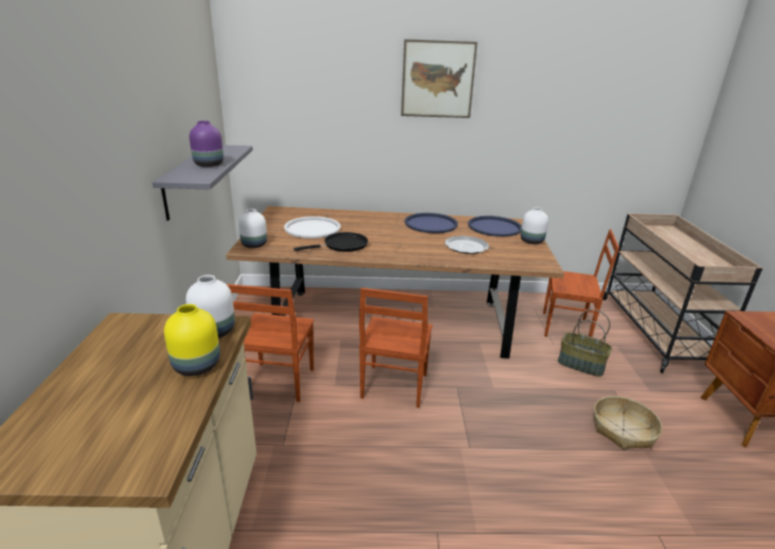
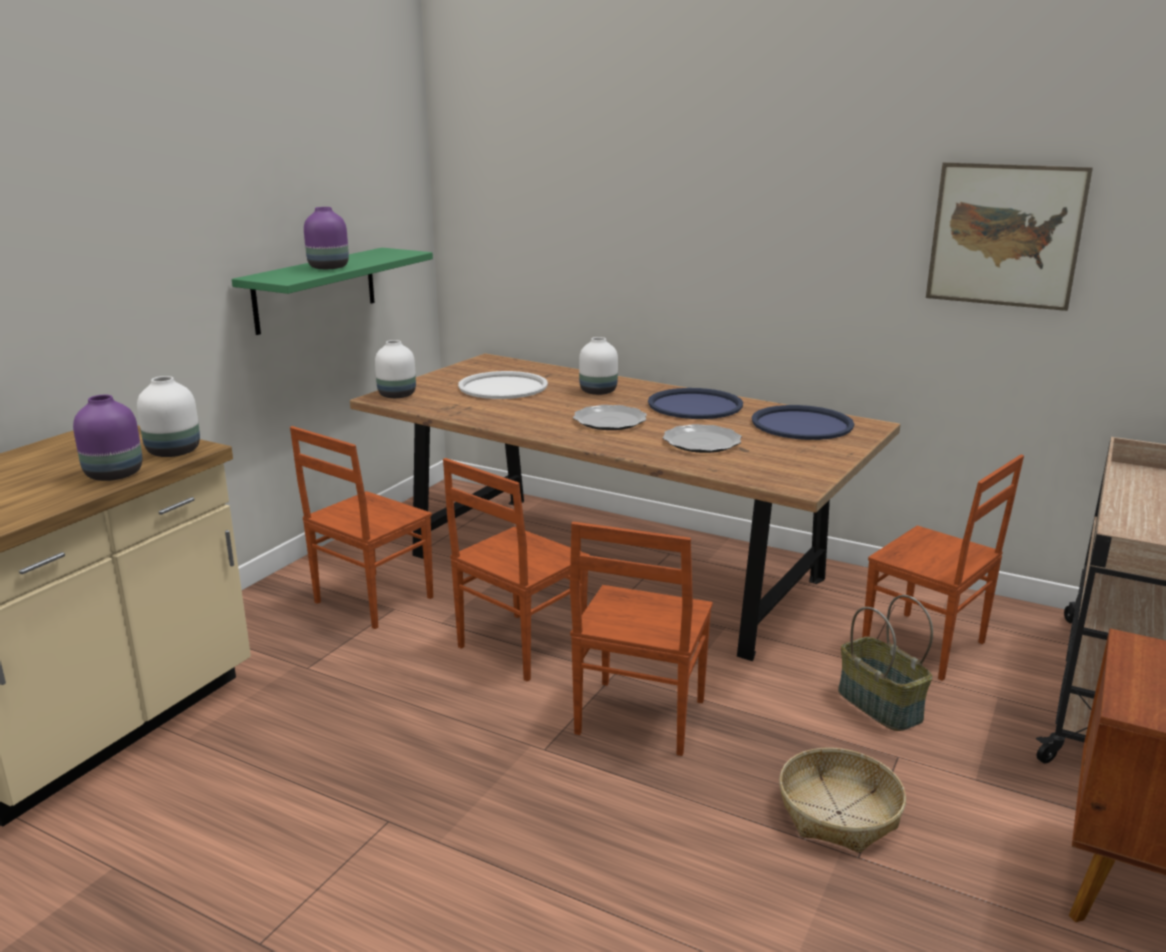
camera: 30 degrees right, 5 degrees down
grey shelf [152,145,253,221] -> green shelf [232,248,433,335]
yellow vase [164,304,220,376] -> purple vase [73,395,142,481]
black frying pan [294,232,368,252] -> none
picture [401,39,478,118] -> picture moved to [926,162,1093,311]
white vase [521,207,548,244] -> white vase moved to [579,337,618,395]
none -> brown chair [570,522,713,756]
none -> plate [573,405,647,430]

